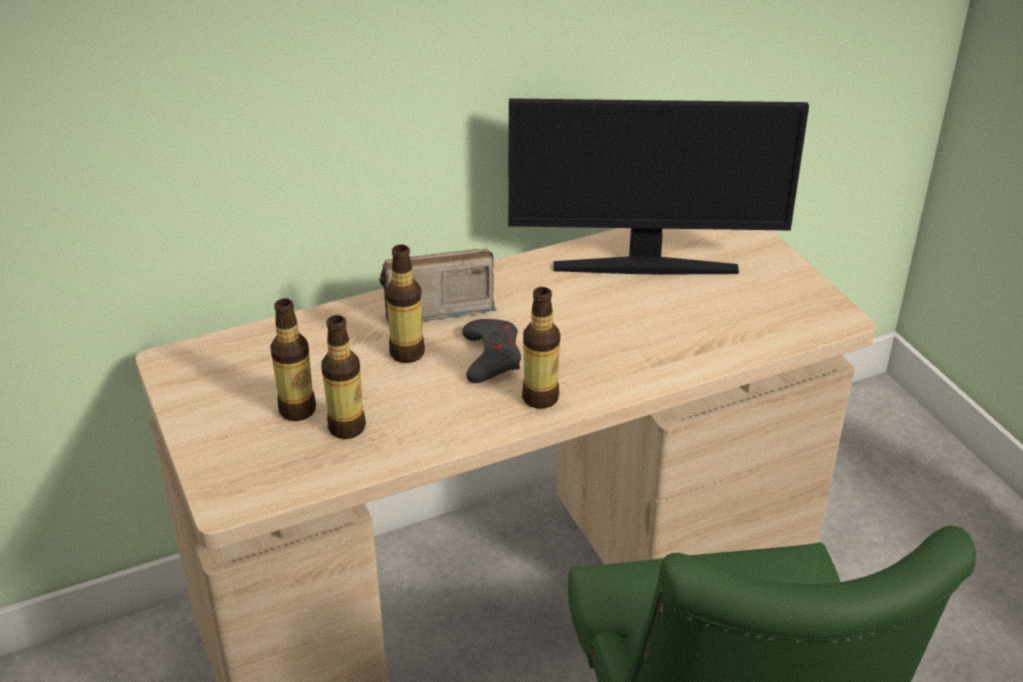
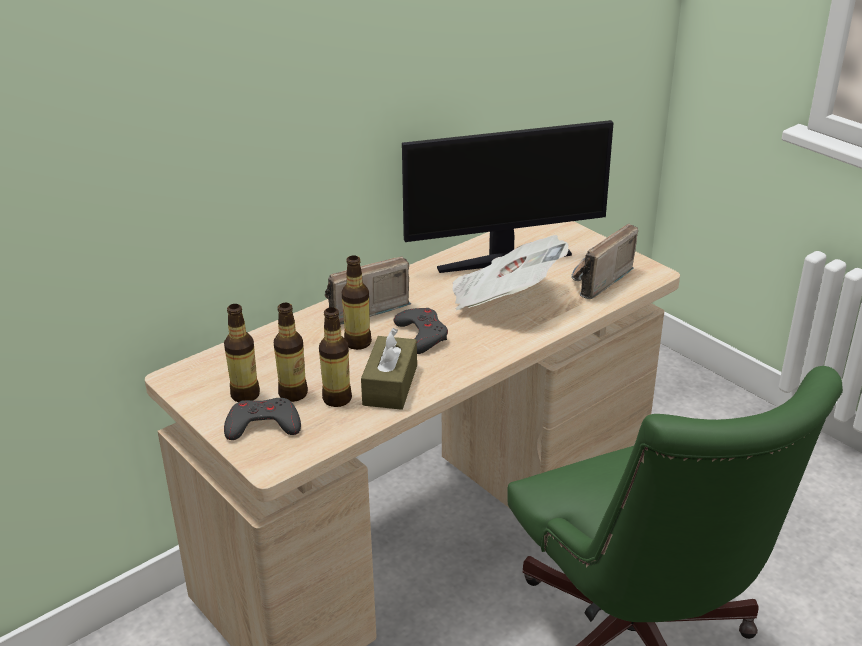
camera: 15 degrees left, 5 degrees down
bottle [522,287,560,409] -> bottle moved to [224,304,260,402]
none -> grey game controller [224,398,301,440]
none -> brown tissue box [361,328,417,410]
none -> newspaper [452,235,569,310]
none -> radio [571,223,638,299]

